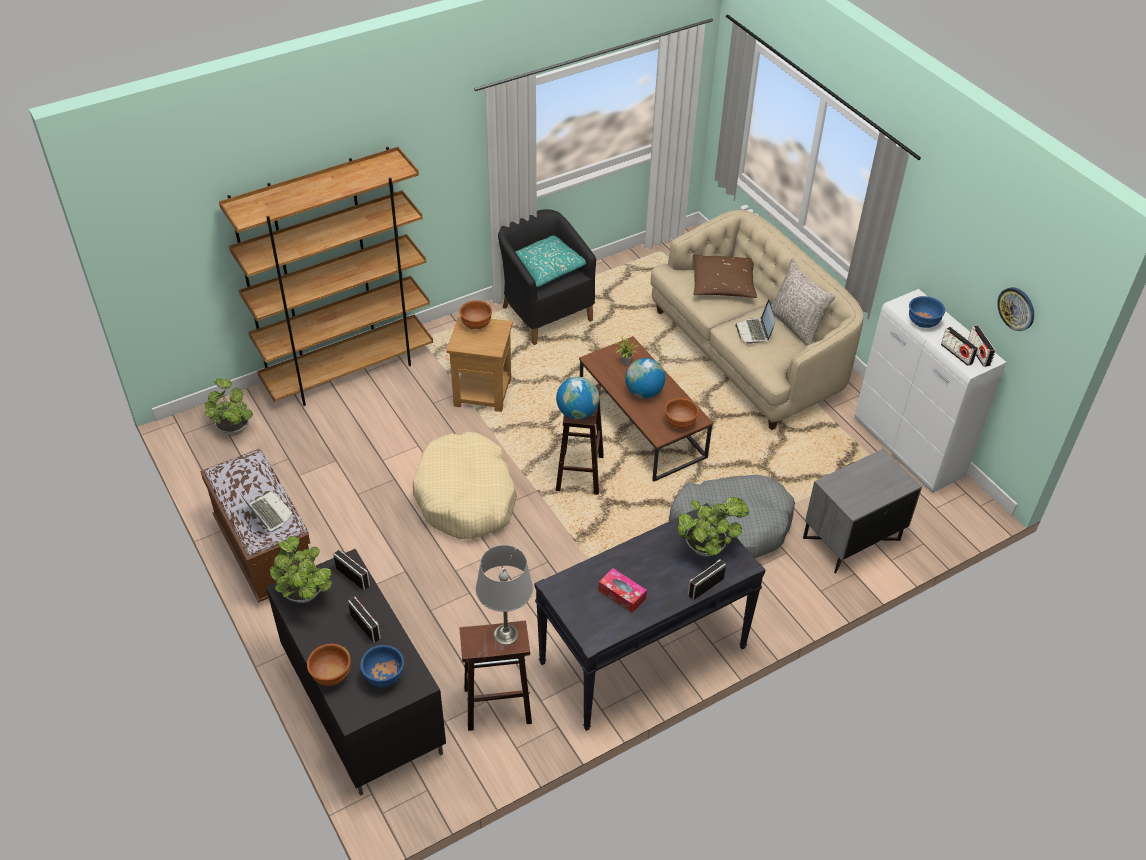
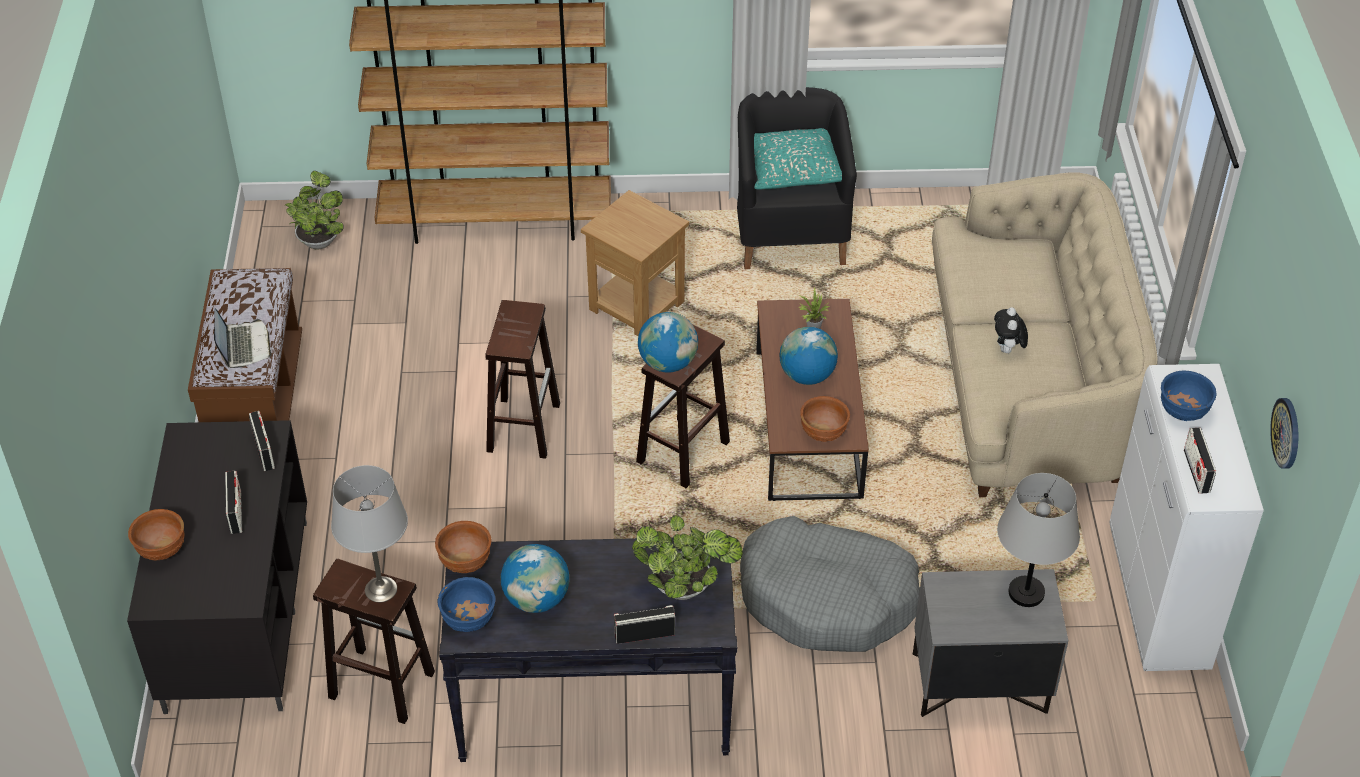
camera: 30 degrees right, 0 degrees up
potted plant [270,536,332,603] -> none
blue bowl [360,645,404,688] -> blue bowl moved to [437,577,495,632]
beige dog bed [413,432,517,539] -> brown stool [485,300,560,459]
brown bowl [459,300,492,329] -> brown bowl moved to [435,521,491,573]
tissue box [598,568,647,613] -> globe [501,544,569,613]
brown pillow [693,254,757,298] -> none
laptop [735,299,775,344] -> plush toy [994,307,1028,353]
grey pillow [772,258,836,346] -> none
radio [968,325,995,367] -> none
none -> grey table lamp [997,473,1080,607]

